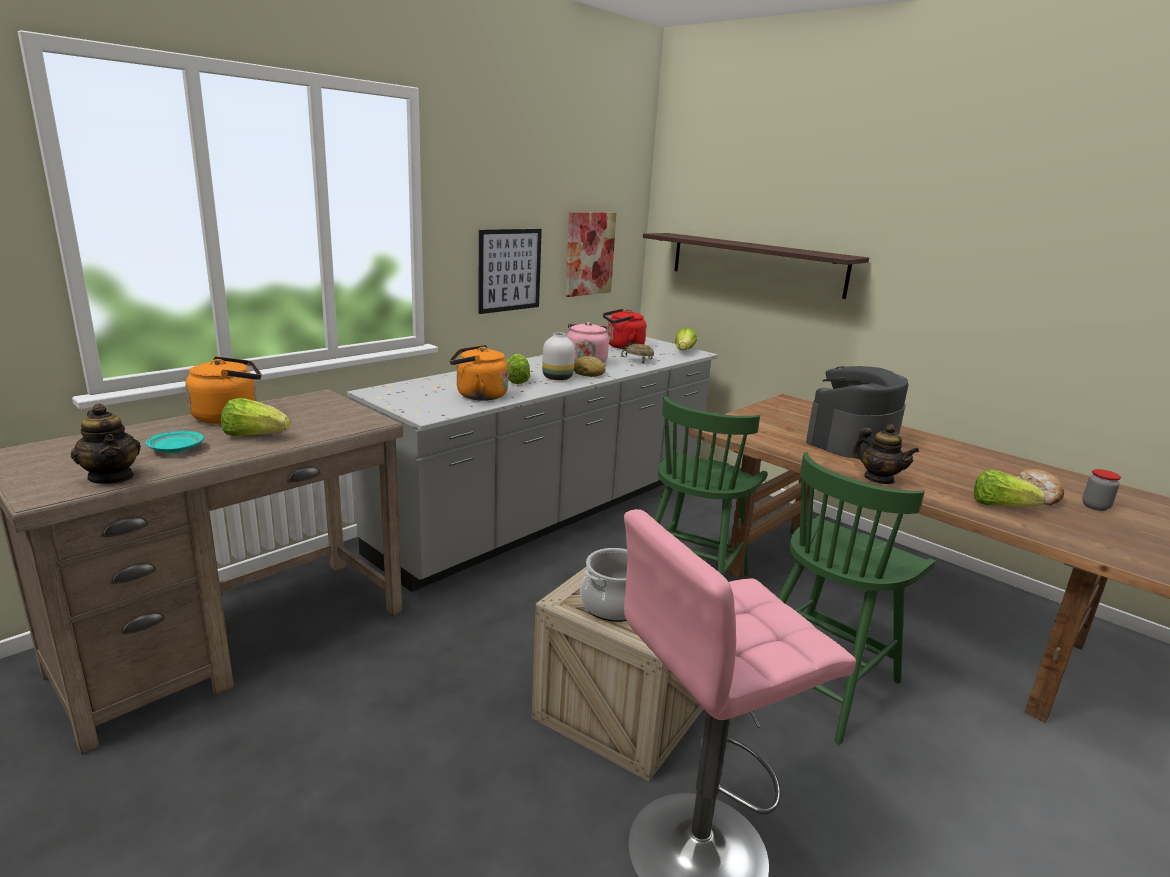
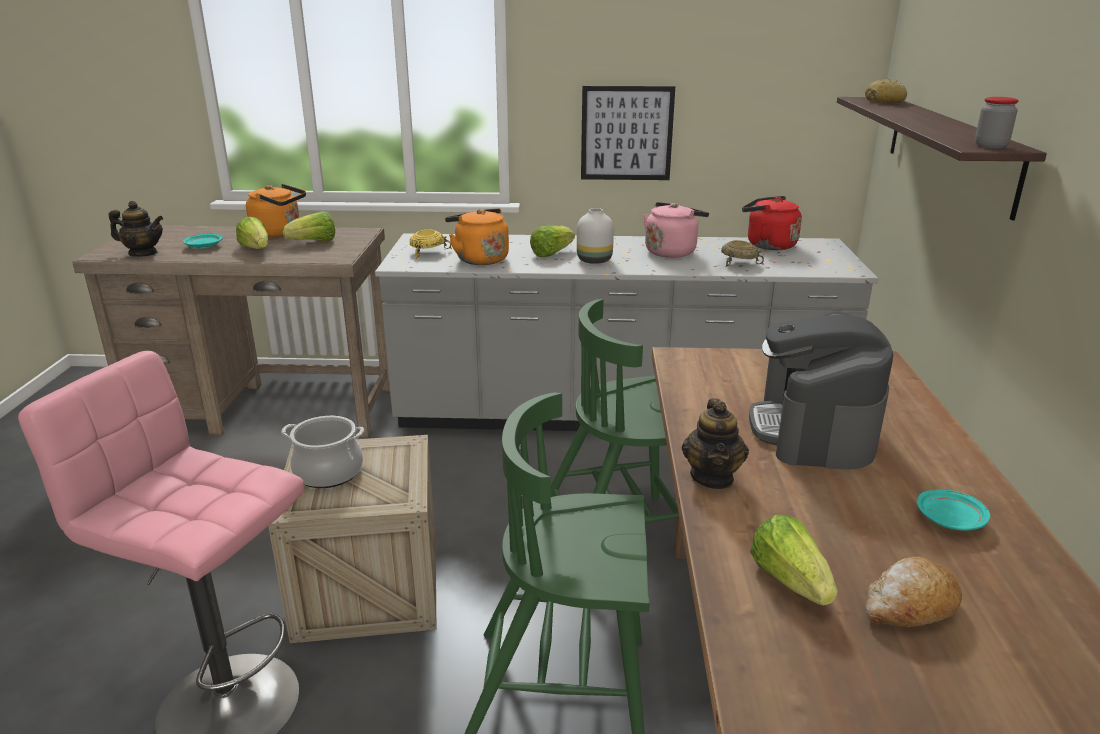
camera: 50 degrees right, 5 degrees up
teapot [71,404,141,484] -> teapot turned 90 degrees counterclockwise [109,201,163,257]
picture [565,212,616,297] -> none
bread [574,356,605,377] -> bread moved to [865,78,907,104]
lettuce [675,327,697,350] -> lettuce moved to [283,211,335,241]
coffee machine [806,366,908,458] -> coffee machine turned 90 degrees counterclockwise [749,312,893,470]
jar [1082,469,1121,511] -> jar moved to [975,97,1019,148]
none -> yellow bowl [410,229,452,259]
none -> turquoise plate [917,489,990,531]

